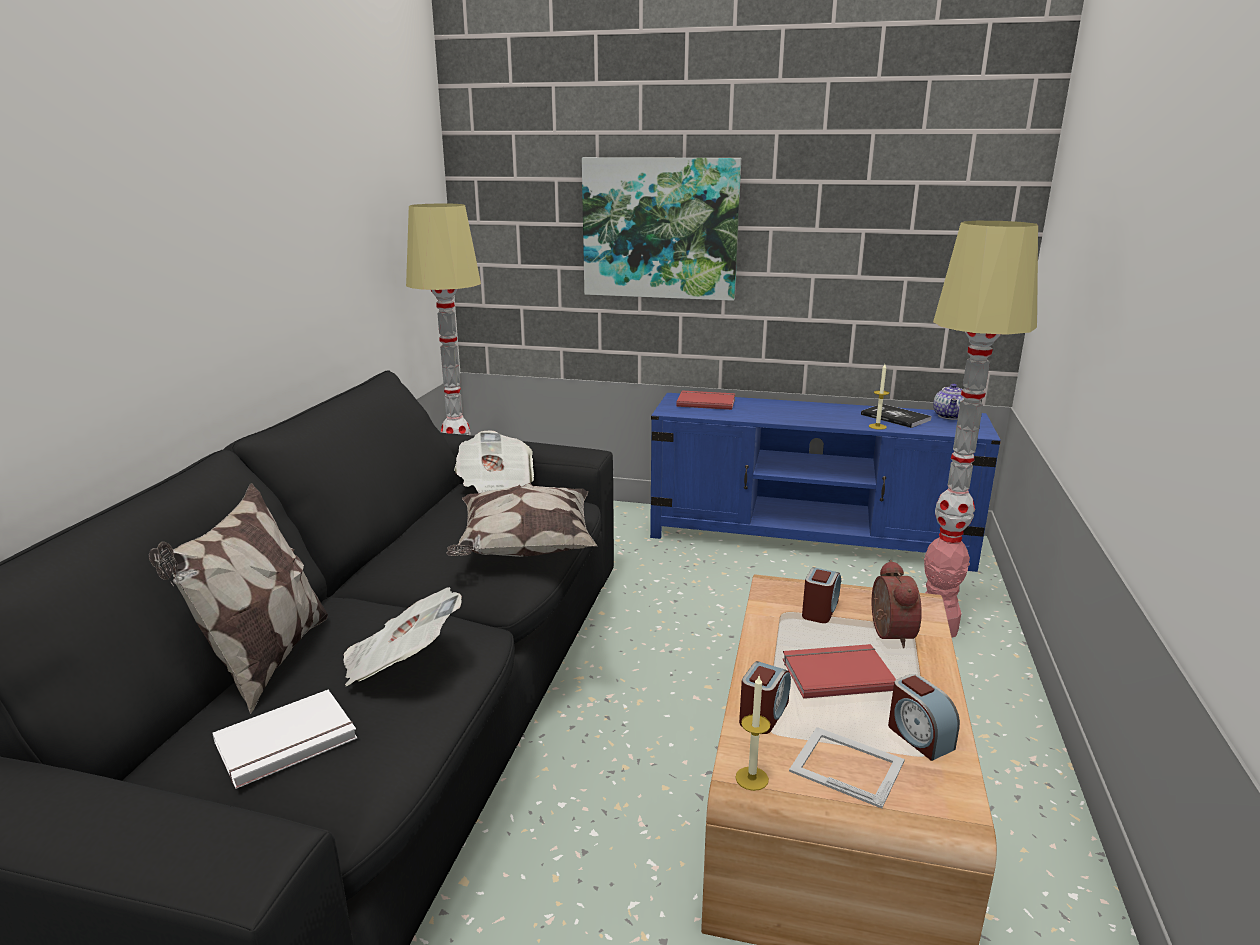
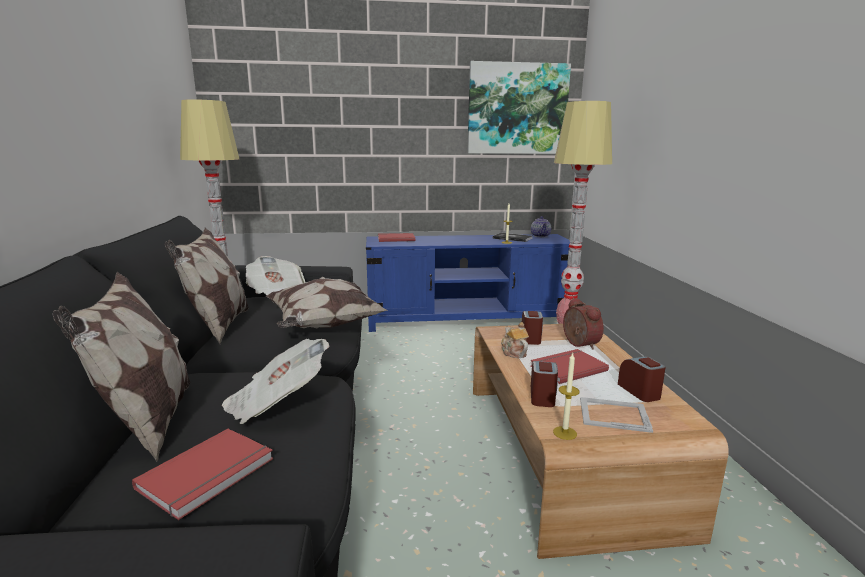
camera: 20 degrees left, 5 degrees down
white book [213,690,357,789] -> red book [132,428,273,520]
picture [582,157,741,301] -> picture moved to [467,61,571,154]
alarm clock [888,674,960,761] -> alarm clock turned 150 degrees counterclockwise [618,357,666,402]
none -> pillow [165,227,249,344]
none -> teapot [501,322,529,358]

